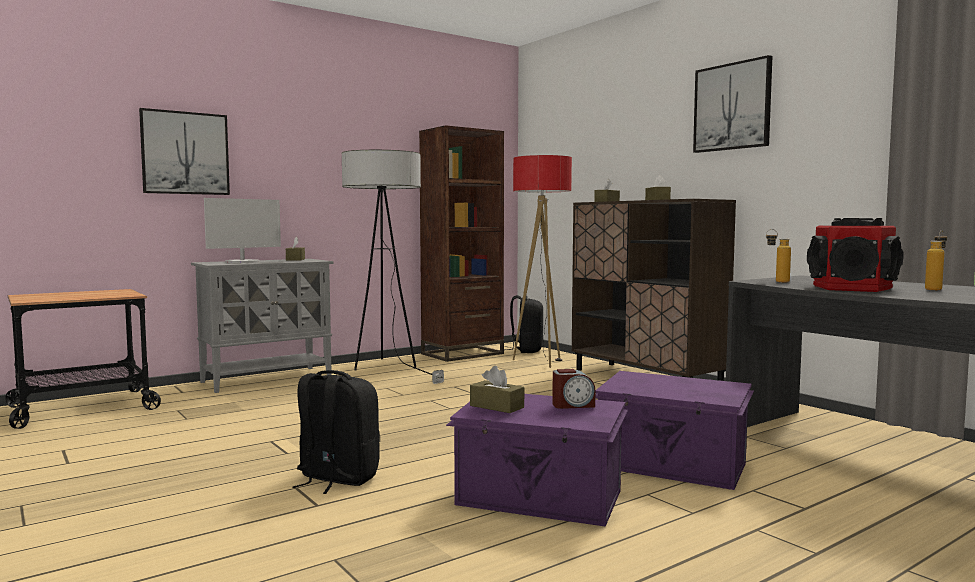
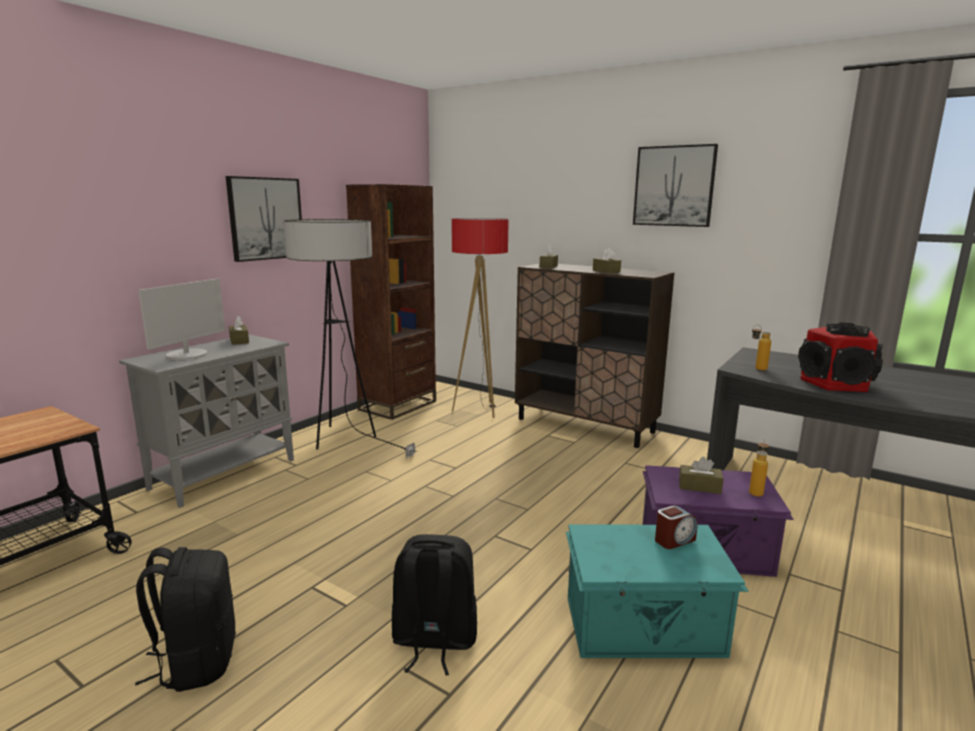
camera: 20 degrees left, 10 degrees up
picture [139,108,230,195] -> picture moved to [226,176,302,262]
purple storage box [446,394,628,527] -> turquoise storage box [566,524,749,658]
brown tissue box [470,366,524,413] -> brown tissue box moved to [679,456,723,494]
black backpack [505,295,543,353] -> black backpack moved to [135,547,236,692]
bottle [925,230,947,290] -> bottle moved to [749,439,769,497]

